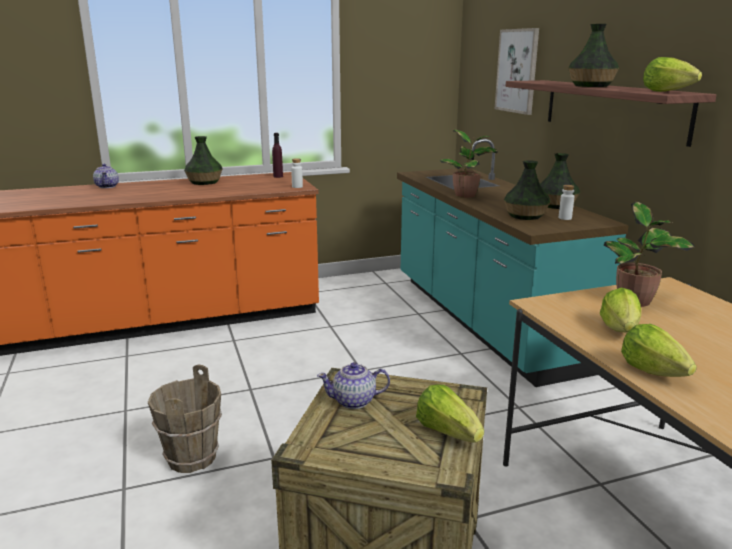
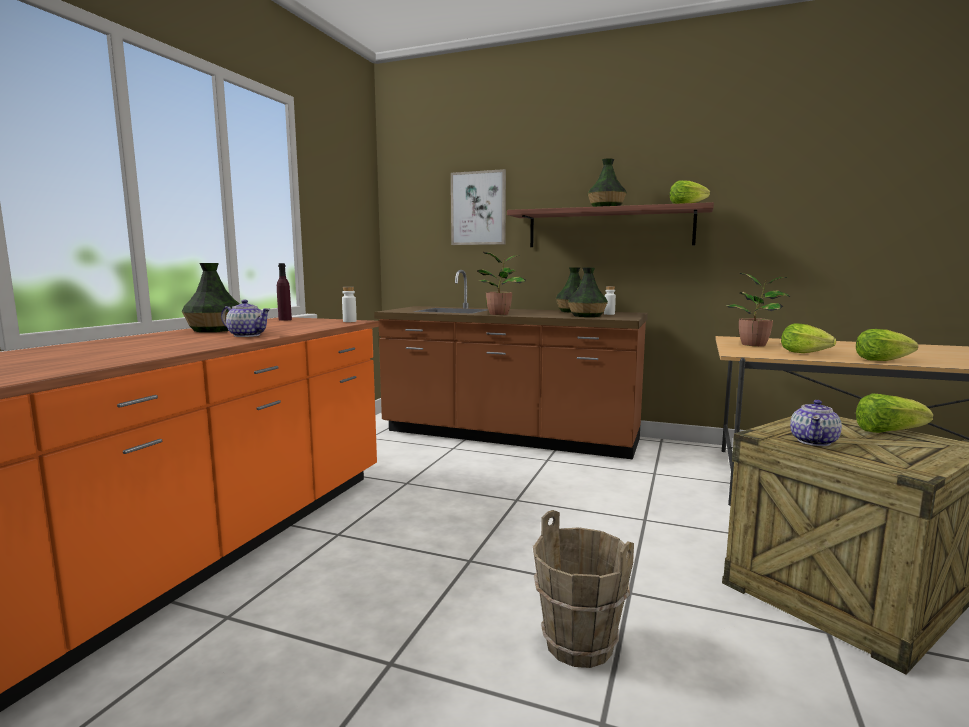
camera: 50 degrees left, 10 degrees down
teapot [93,164,119,188] -> teapot moved to [221,300,271,337]
turquoise counter [397,139,629,387] -> brown counter [374,270,648,459]

